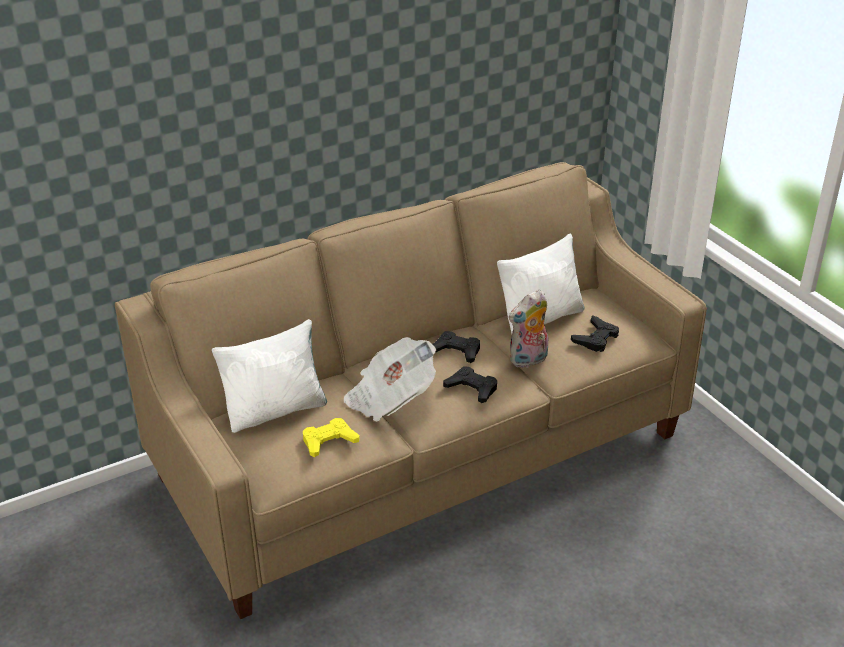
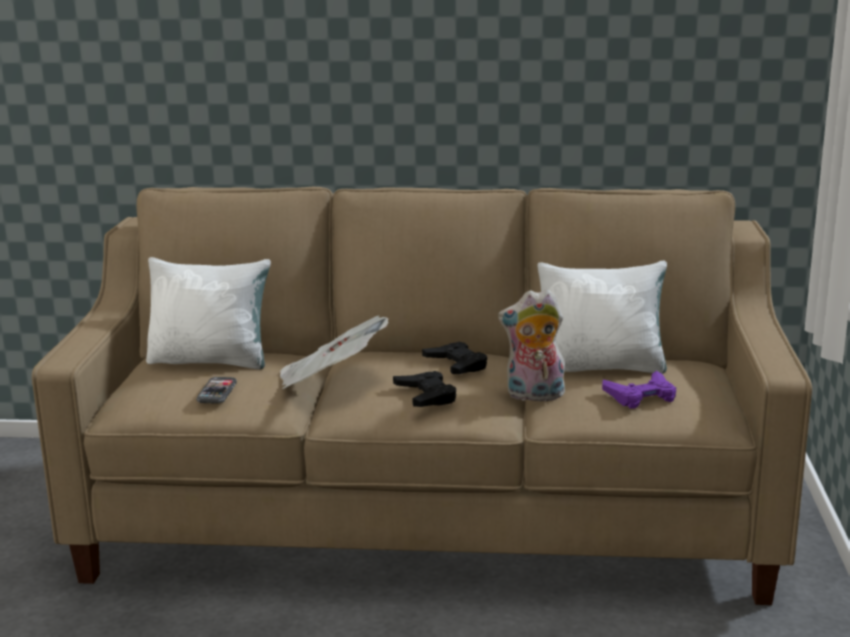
camera: 35 degrees right, 15 degrees down
yellow game controller [303,418,360,457] -> phone [196,377,237,404]
black game controller [571,315,619,352] -> purple game controller [602,371,676,409]

